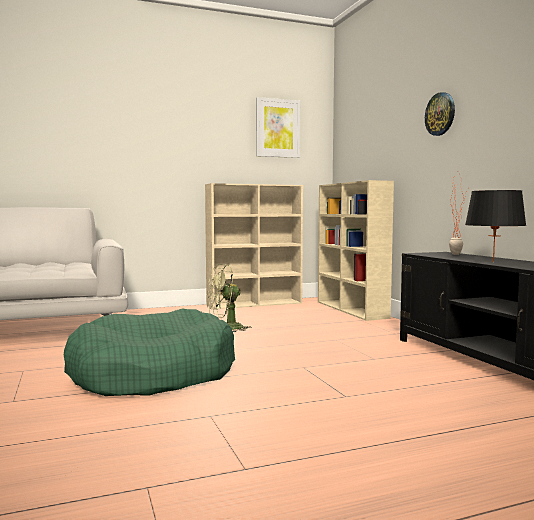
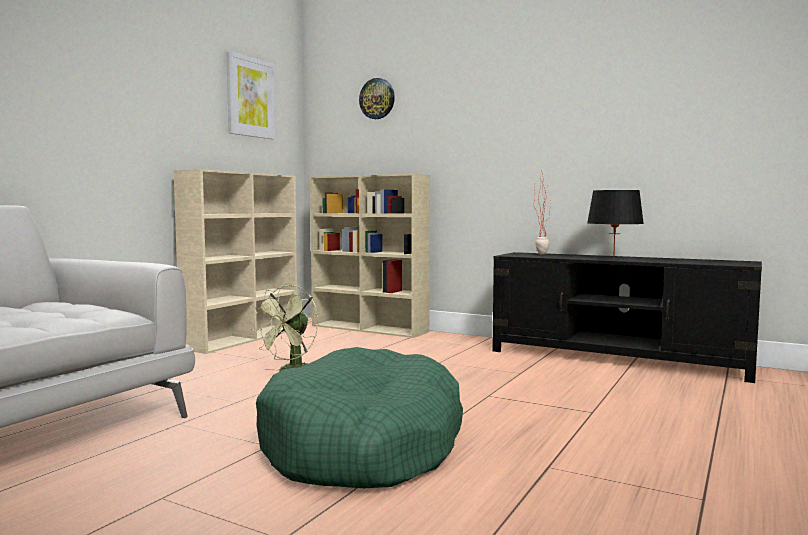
camera: 40 degrees left, 0 degrees up
wall clock [425,92,455,136] -> wall clock moved to [359,78,395,119]

